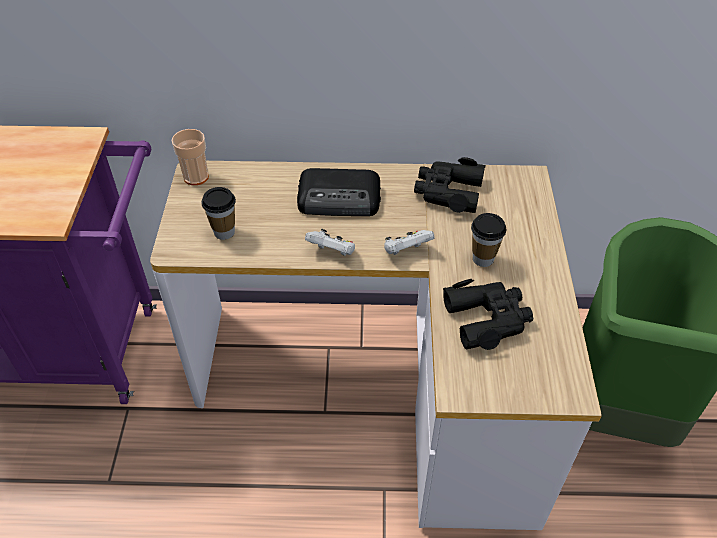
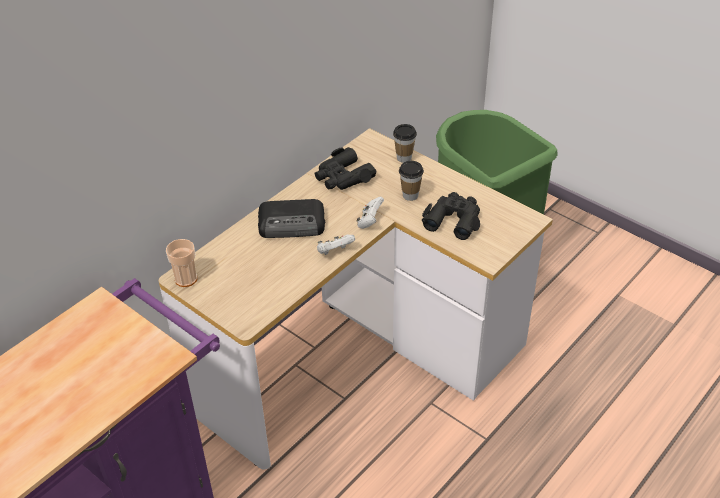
camera: 50 degrees left, 5 degrees down
cup [202,187,236,240] -> cup moved to [393,124,417,163]
radio [297,168,381,216] -> radio turned 45 degrees clockwise [258,199,325,238]

